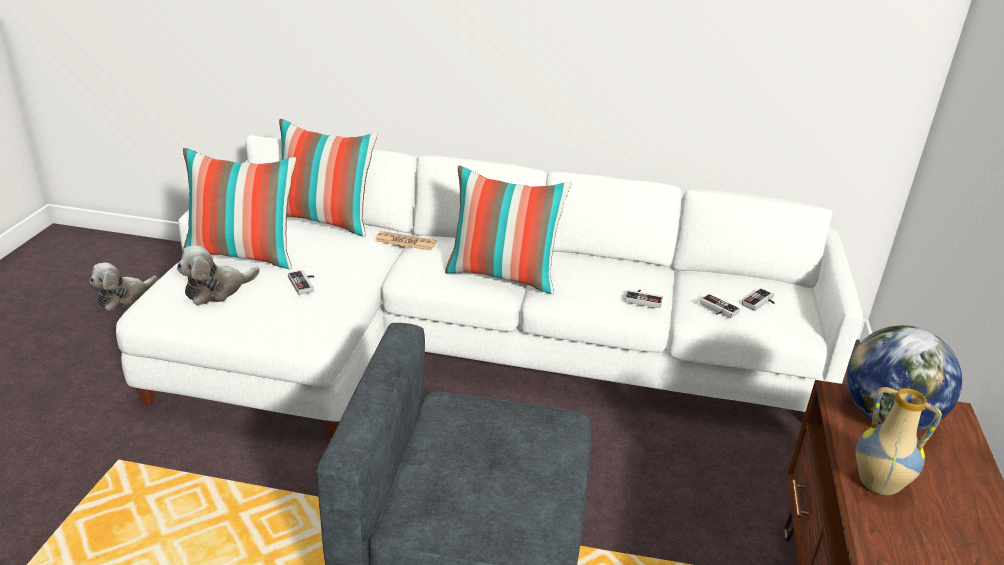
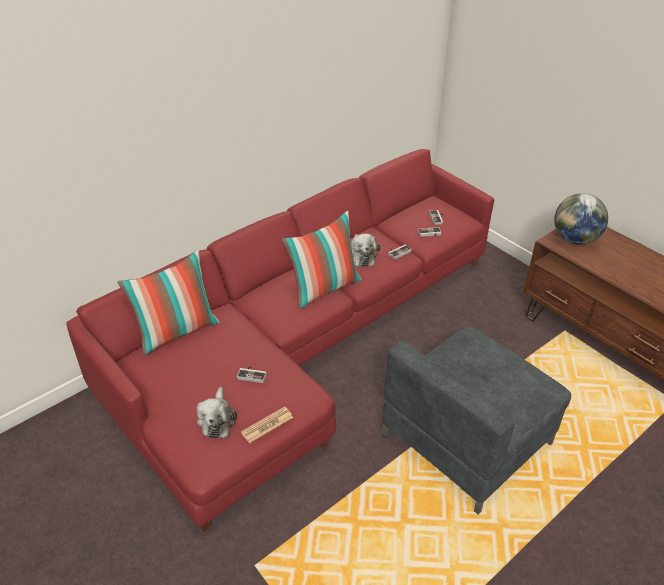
camera: 50 degrees left, 10 degrees up
plush toy [90,263,158,311] -> plush toy moved to [351,234,380,267]
white sofa [116,135,863,438] -> red sofa [66,149,495,532]
pillow [182,148,296,269] -> none
newspaper [376,231,437,251] -> newspaper moved to [241,406,293,443]
vase [856,387,942,495] -> none

